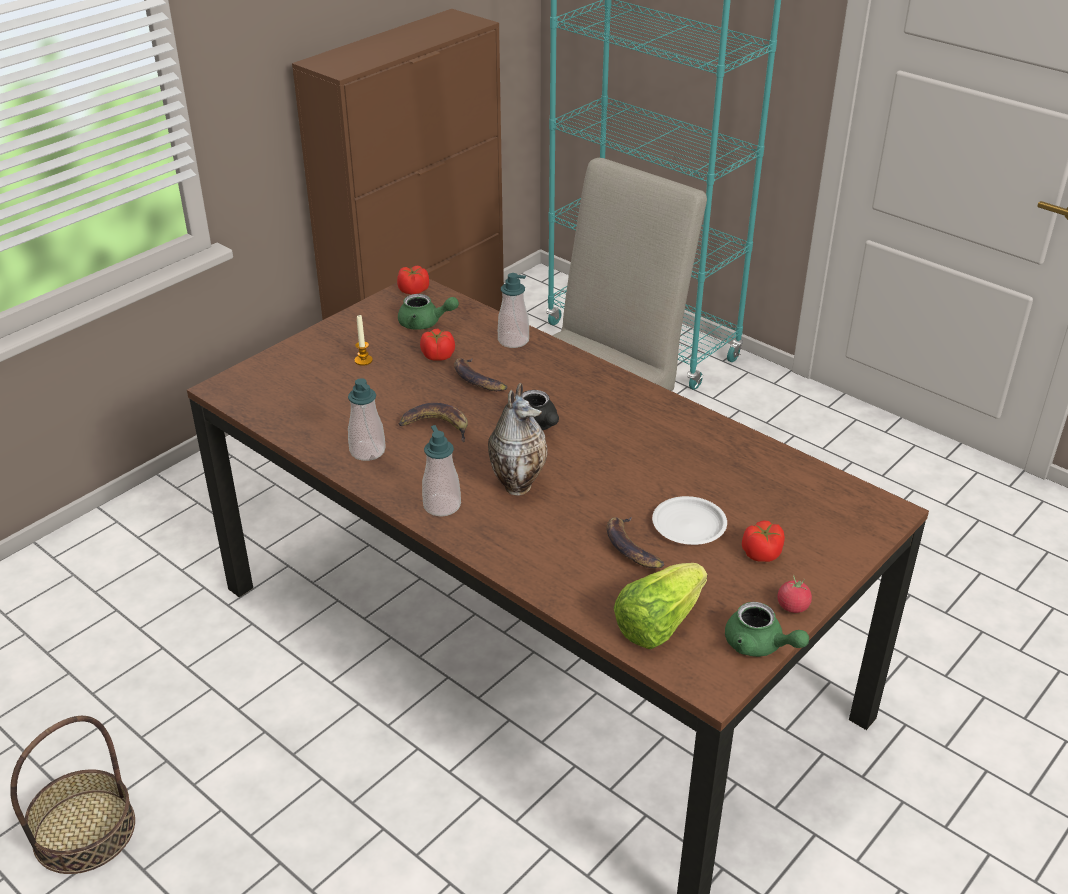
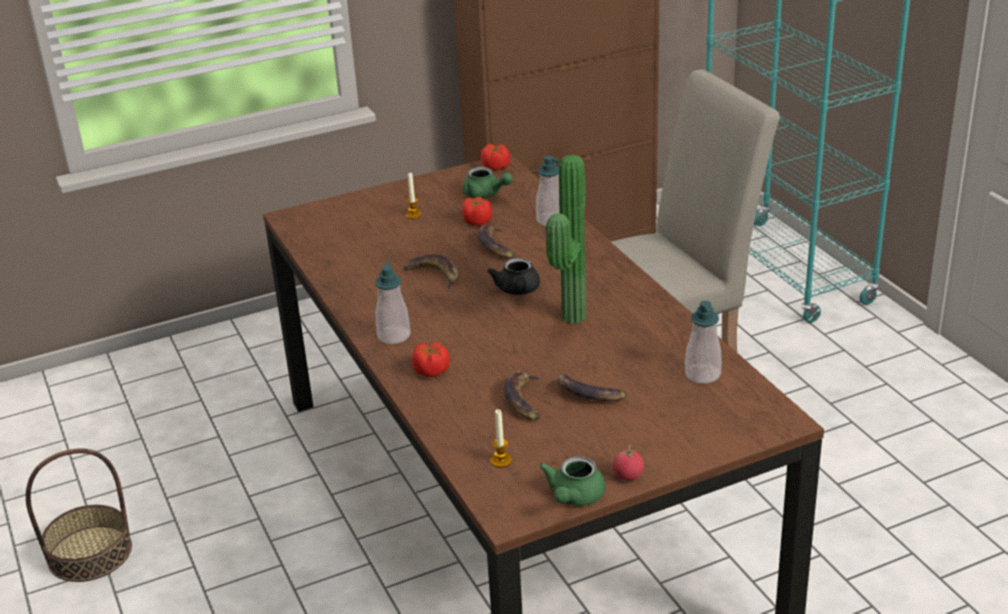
camera: 25 degrees right, 5 degrees down
soap dispenser [348,378,386,461] -> soap dispenser moved to [685,301,722,384]
vase [488,383,548,496] -> none
lettuce [614,563,707,649] -> candle [490,409,512,468]
white plate [652,496,727,545] -> banana [557,372,626,401]
green teapot [725,602,809,657] -> green teapot turned 45 degrees clockwise [539,456,606,506]
tomato [742,520,785,562] -> tomato moved to [412,342,450,377]
none -> potted plant [546,155,586,324]

